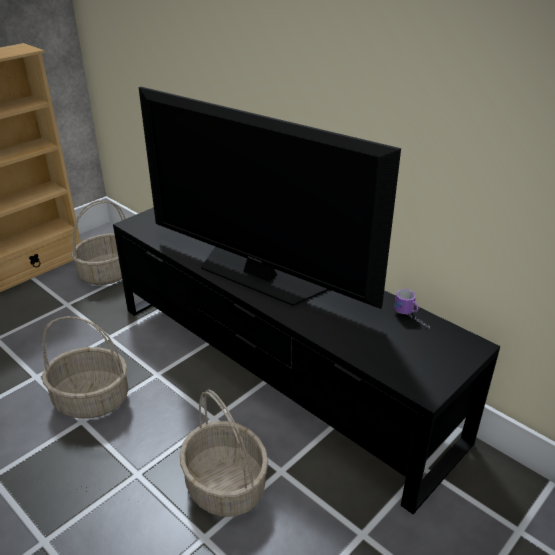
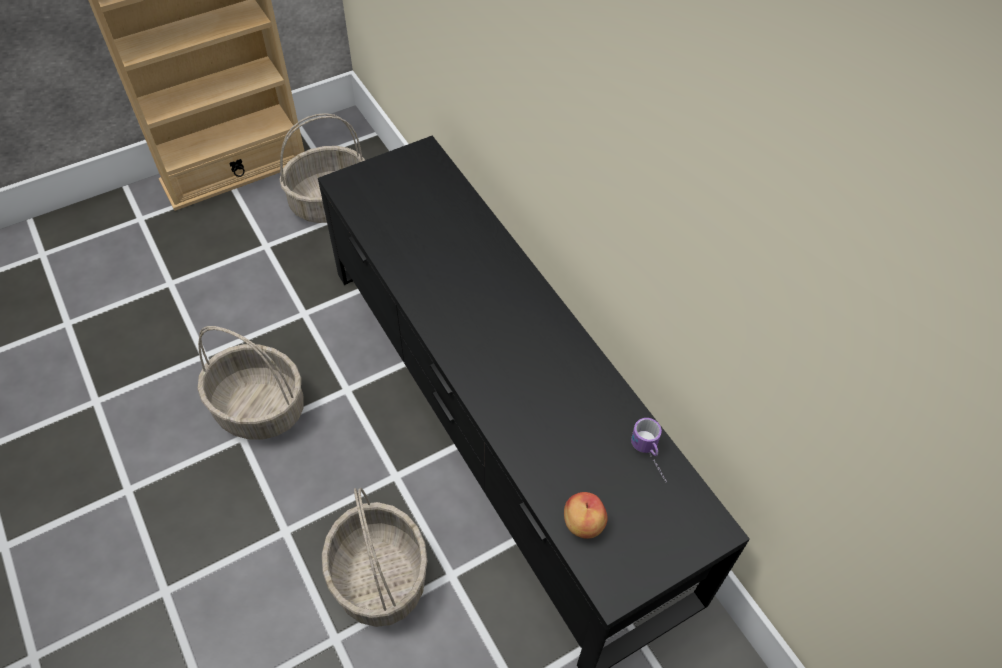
camera: 15 degrees right, 20 degrees up
television [139,87,401,309] -> none
none -> apple [564,492,608,539]

